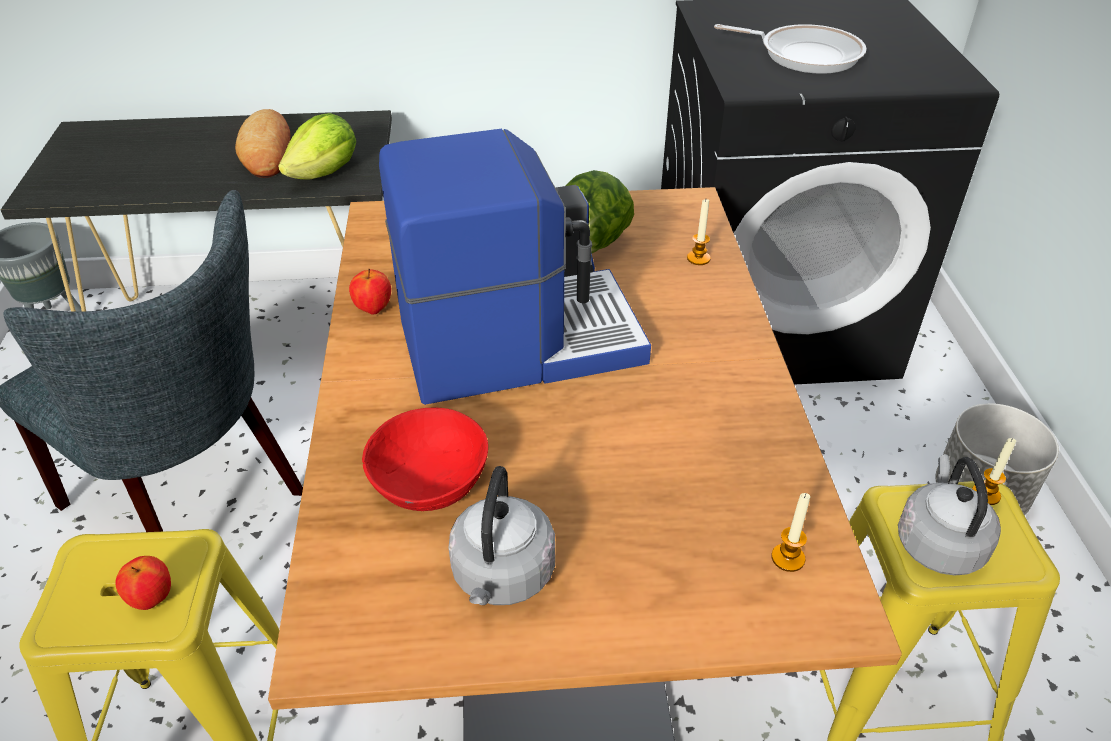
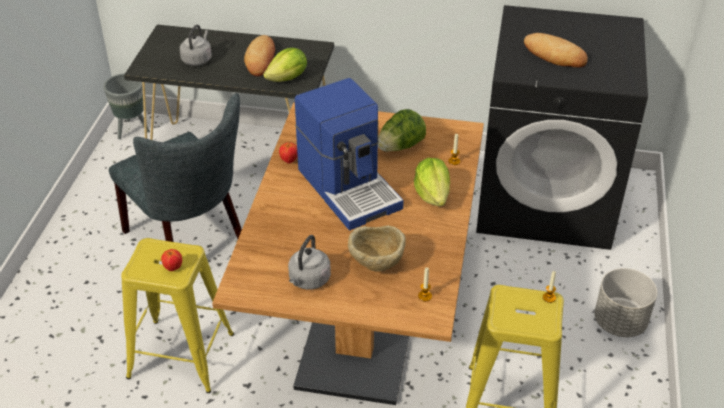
camera: 15 degrees right, 0 degrees up
red bowl [362,408,488,511] -> none
coffee machine [379,129,651,405] -> coffee machine turned 60 degrees clockwise [295,78,404,231]
frying pan [714,24,866,74] -> bread [524,33,588,68]
grey kettle [898,454,1001,576] -> grey kettle moved to [180,25,212,66]
none -> beige bowl [348,225,406,272]
none -> lettuce [414,158,450,206]

